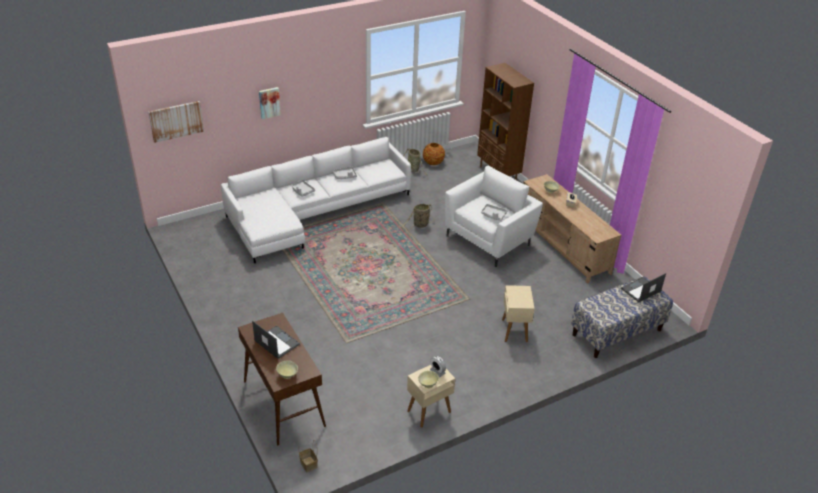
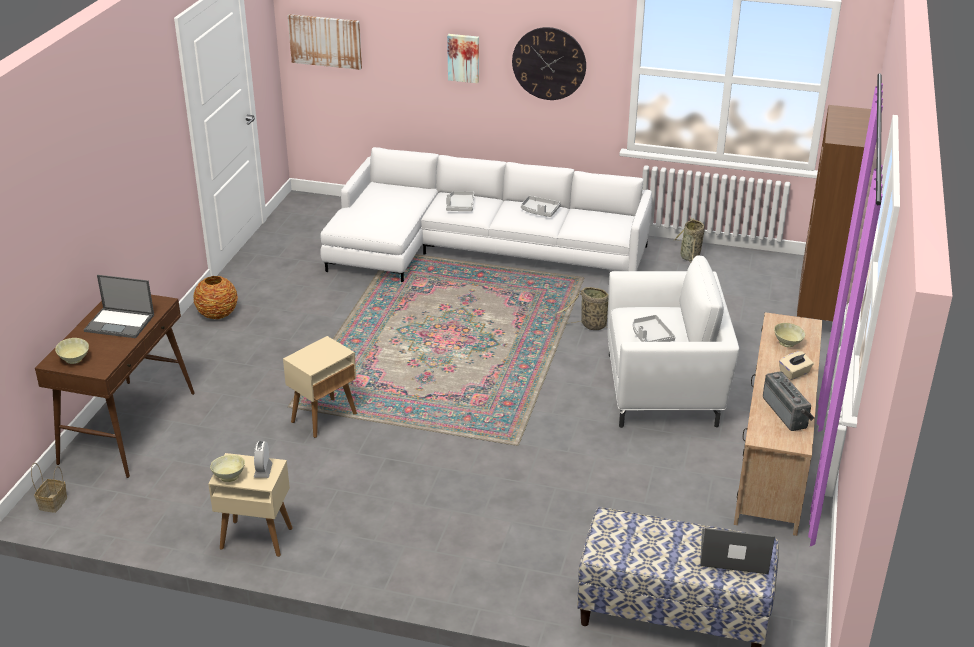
camera: 45 degrees right, 5 degrees down
laptop [252,321,300,359] -> laptop turned 105 degrees clockwise [84,275,154,338]
vase [423,143,445,165] -> vase moved to [194,276,238,319]
beige side table [502,285,535,342] -> beige side table moved to [283,336,357,438]
none -> wall clock [512,27,586,100]
none -> radio [763,371,814,431]

